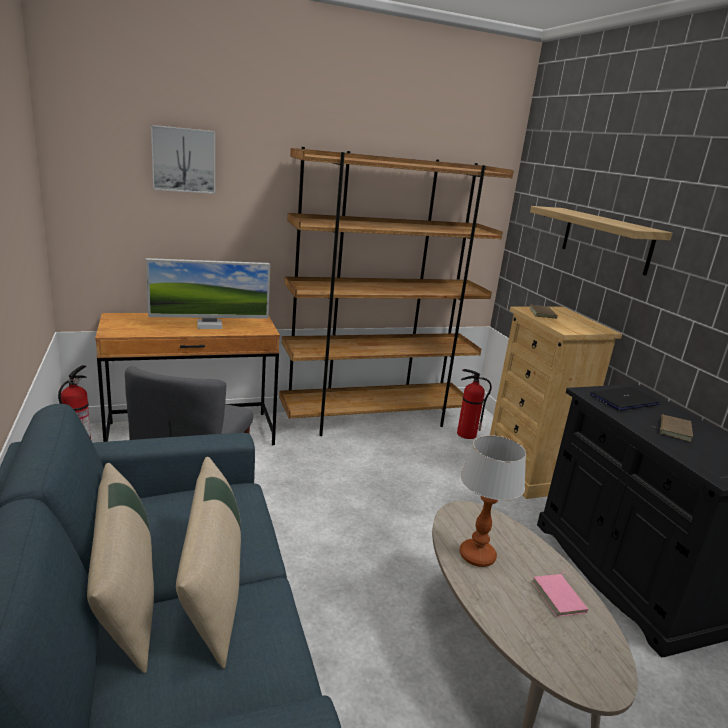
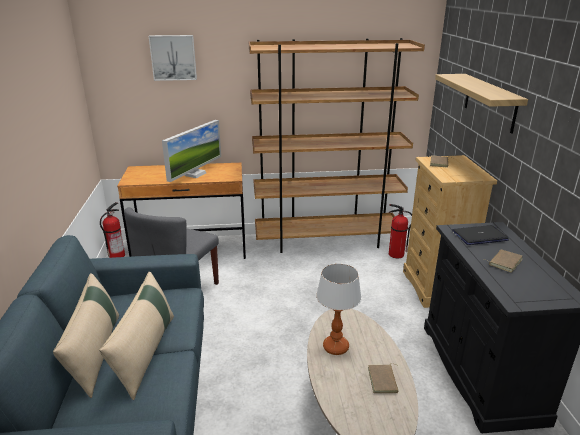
camera: 15 degrees right, 5 degrees up
monitor [146,258,270,329] -> monitor turned 60 degrees counterclockwise [162,120,221,182]
pink book [533,572,589,617] -> brown book [368,363,399,393]

